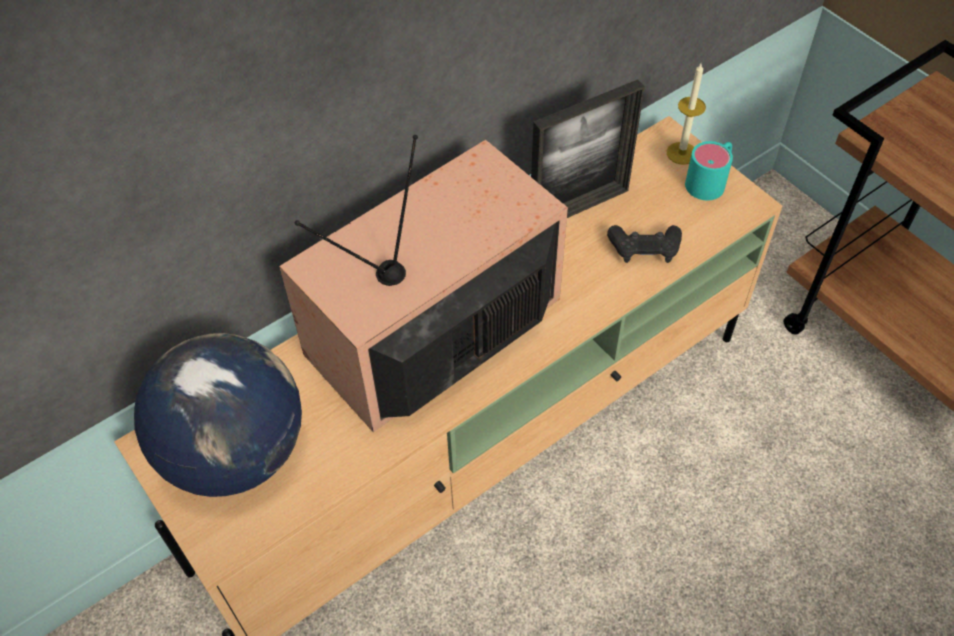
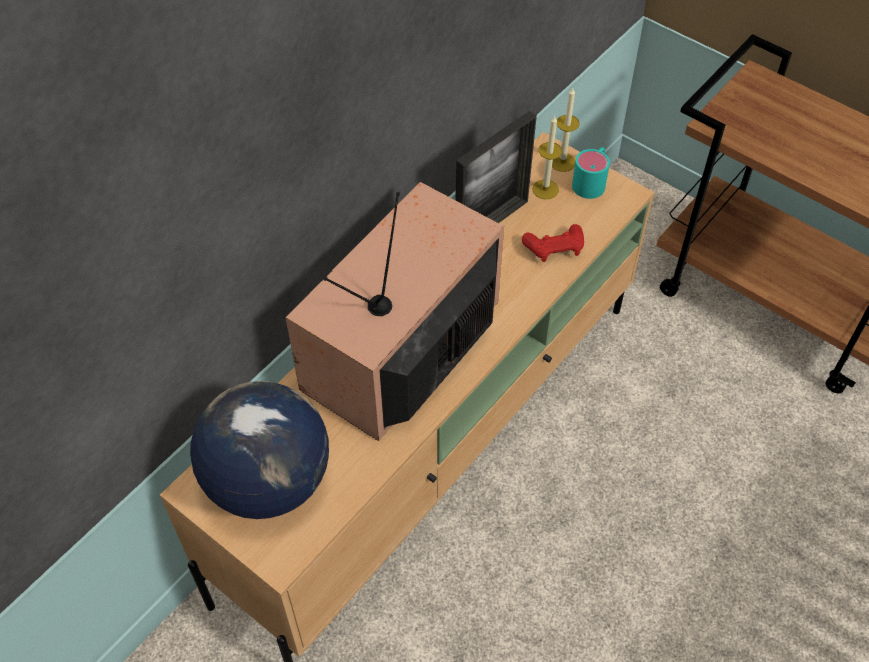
camera: 15 degrees left, 0 degrees up
black game controller [607,225,682,263] -> red game controller [522,224,584,262]
none -> candle [532,115,562,199]

